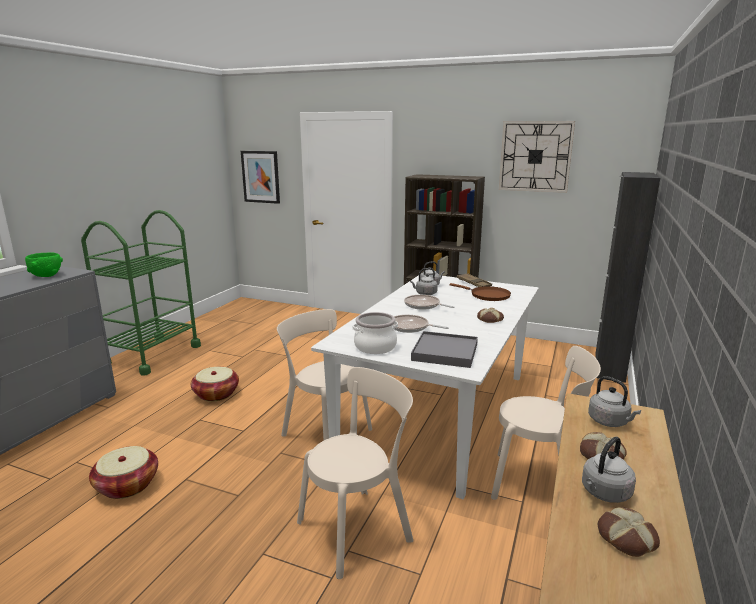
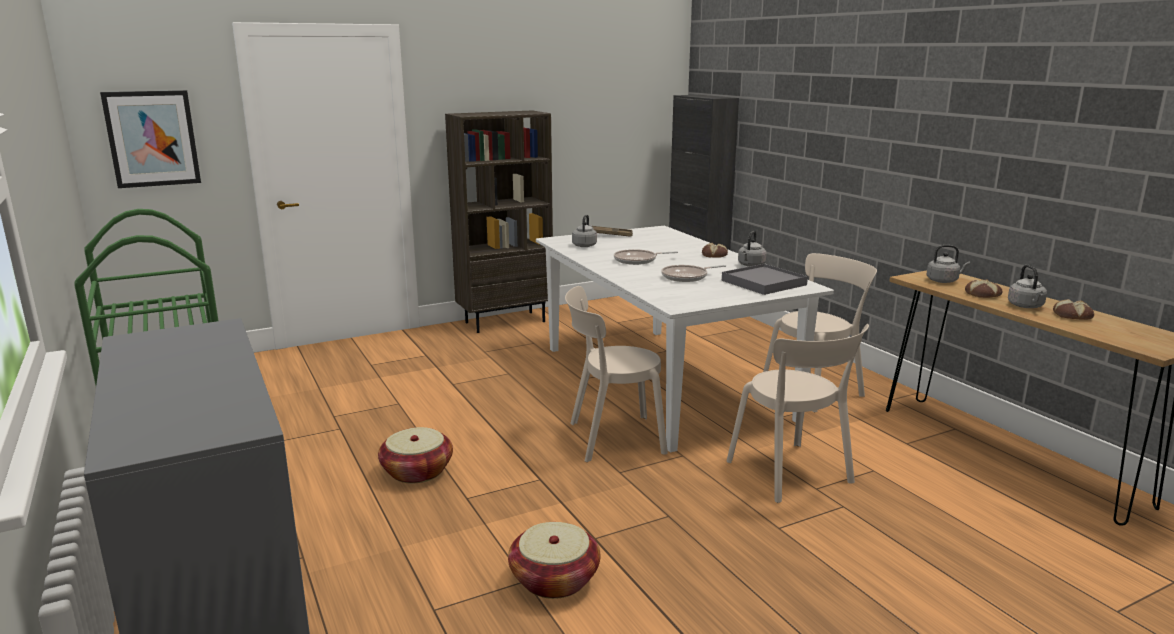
camera: 50 degrees left, 0 degrees up
green bowl [25,252,63,277] -> none
beige chair [297,367,413,579] -> beige chair turned 150 degrees clockwise [727,324,869,503]
cooking pot [352,312,398,354] -> none
grey kettle [410,268,438,295] -> grey kettle moved to [738,231,767,267]
brown frying pan [449,283,511,301] -> none
wall clock [499,121,575,193] -> none

